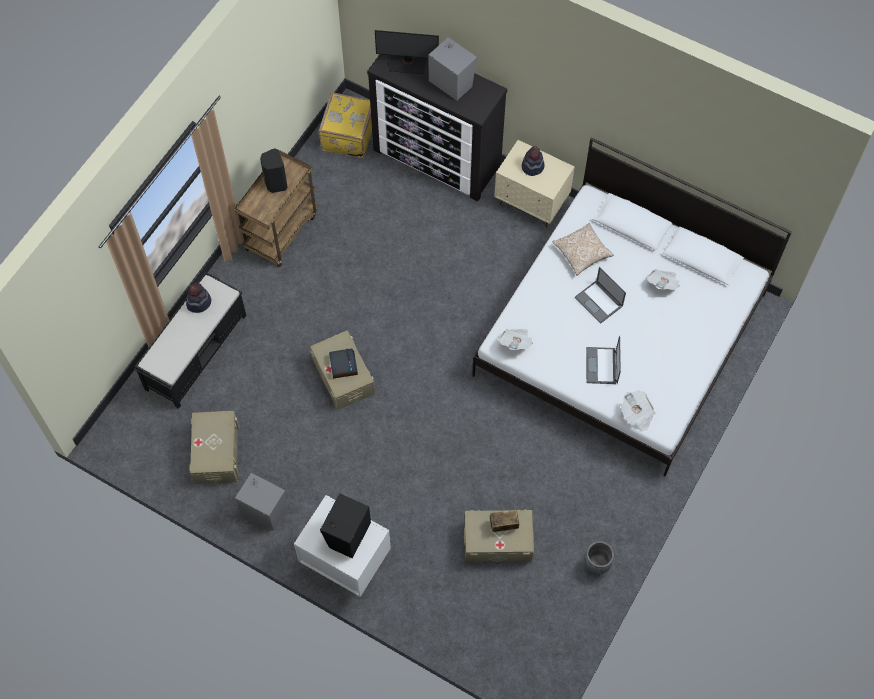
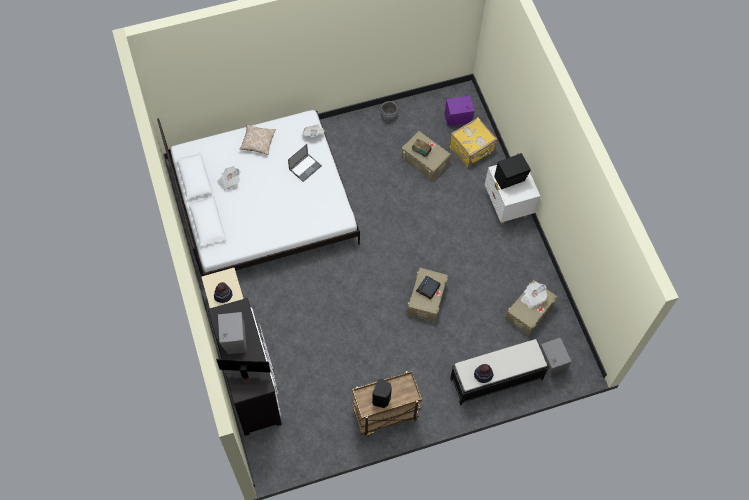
camera: 140 degrees left, 0 degrees up
grey speaker [235,473,286,531] -> grey speaker moved to [540,338,572,377]
yellow suitcase [318,92,372,158] -> yellow suitcase moved to [449,117,498,167]
monitor [375,30,439,74] -> monitor turned 45 degrees counterclockwise [216,359,271,385]
newspaper [499,329,533,350] -> newspaper moved to [521,282,548,308]
pillow [553,223,614,276] -> pillow moved to [240,124,276,155]
laptop [575,267,626,323] -> none
none -> purple speaker [444,95,474,126]

